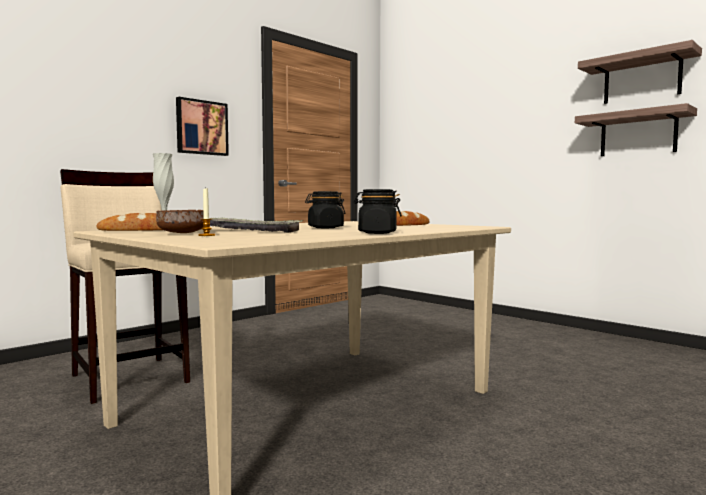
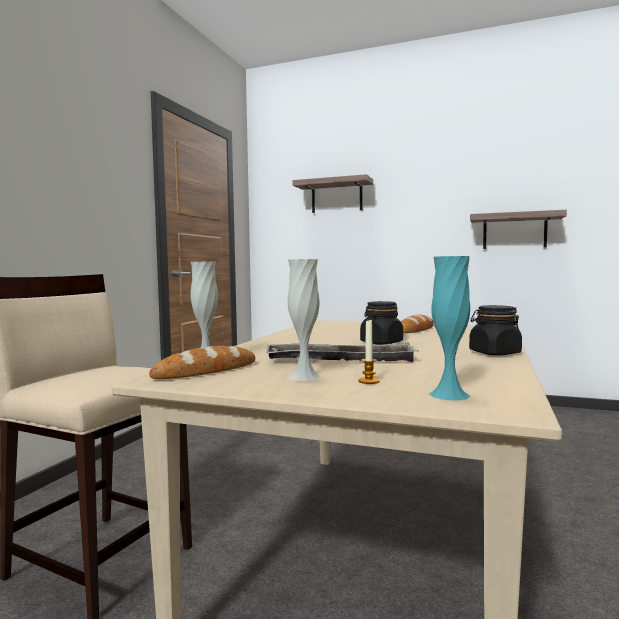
camera: 25 degrees left, 0 degrees up
brown bowl [156,210,204,233] -> white vase [288,259,321,381]
picture [176,97,229,156] -> none
shelf [578,40,702,104] -> shelf moved to [292,174,373,213]
none -> turquoise vase [429,256,471,401]

